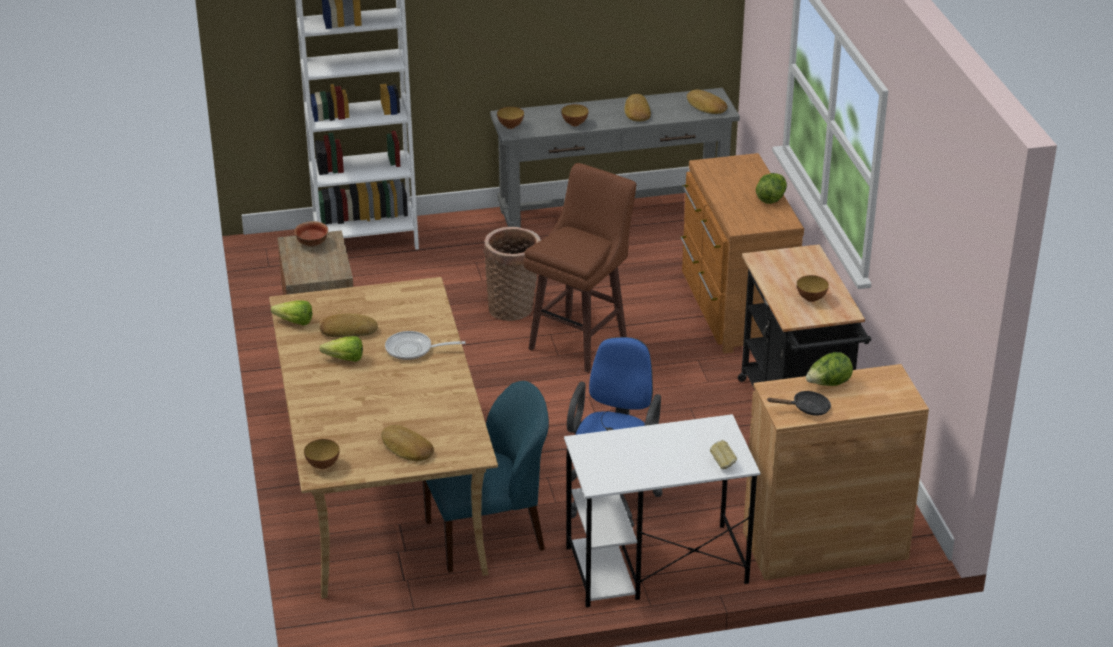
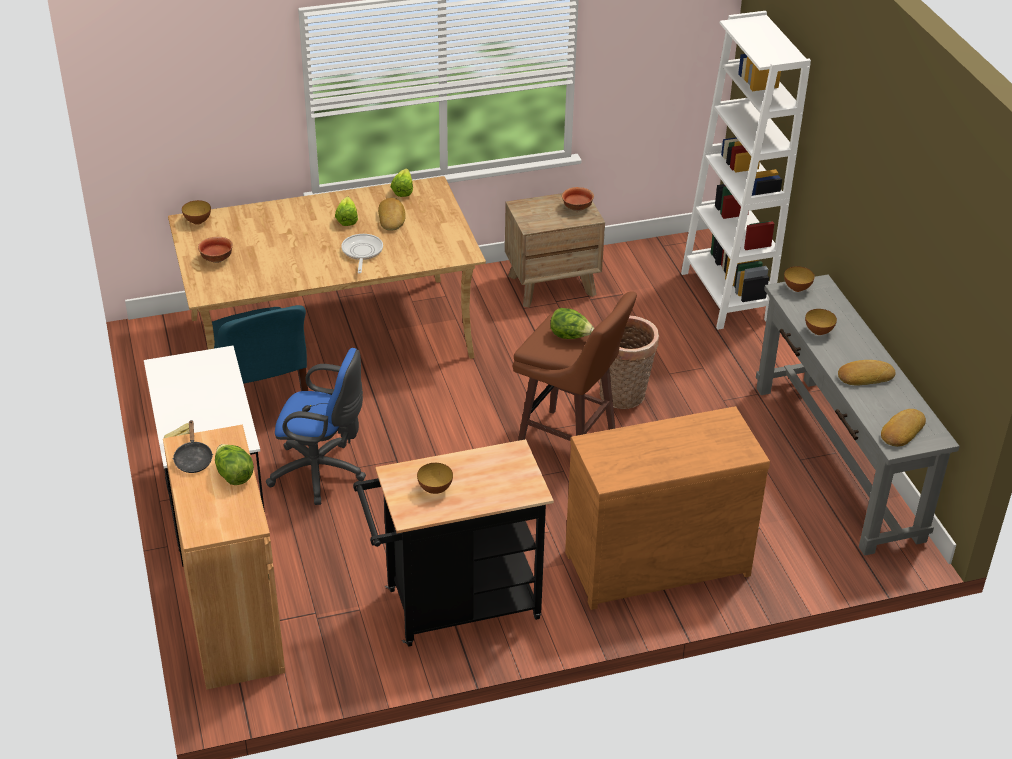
camera: 85 degrees right, 5 degrees up
bread [381,425,434,461] -> bowl [198,237,233,263]
lettuce [756,173,787,204] -> lettuce moved to [550,308,594,339]

